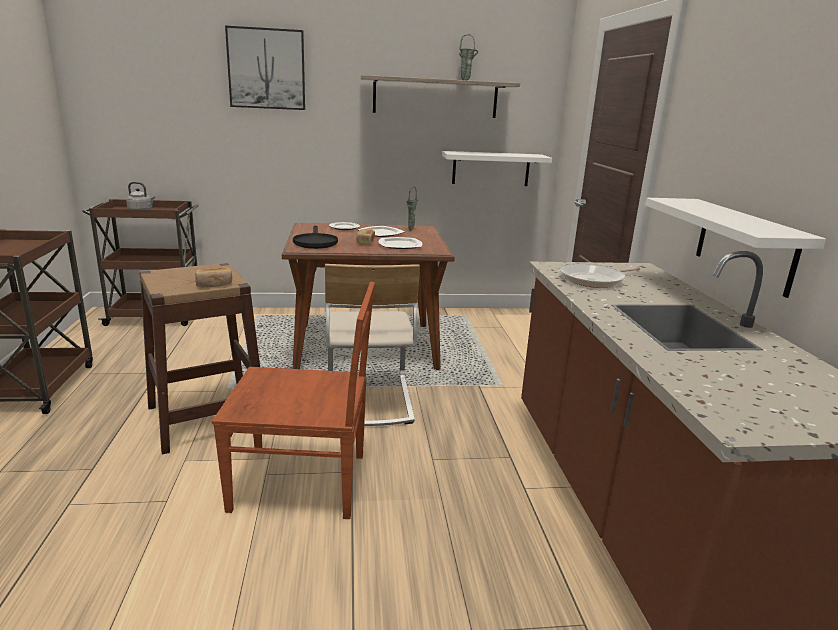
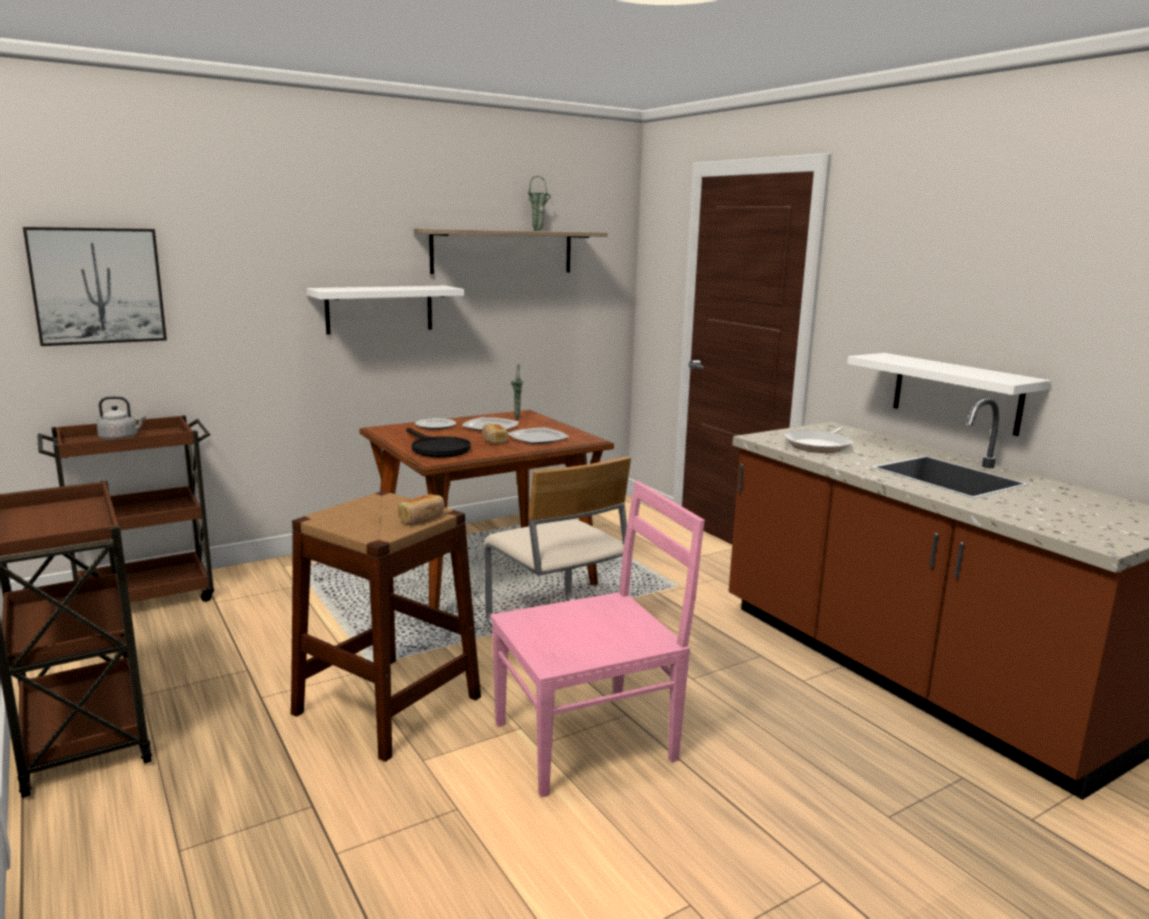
camera: 25 degrees left, 5 degrees down
brown chair [212,282,375,519] -> pink chair [491,481,705,798]
picture [225,26,305,110] -> picture moved to [23,227,167,346]
white shelf [442,151,552,186] -> white shelf moved to [306,286,464,334]

